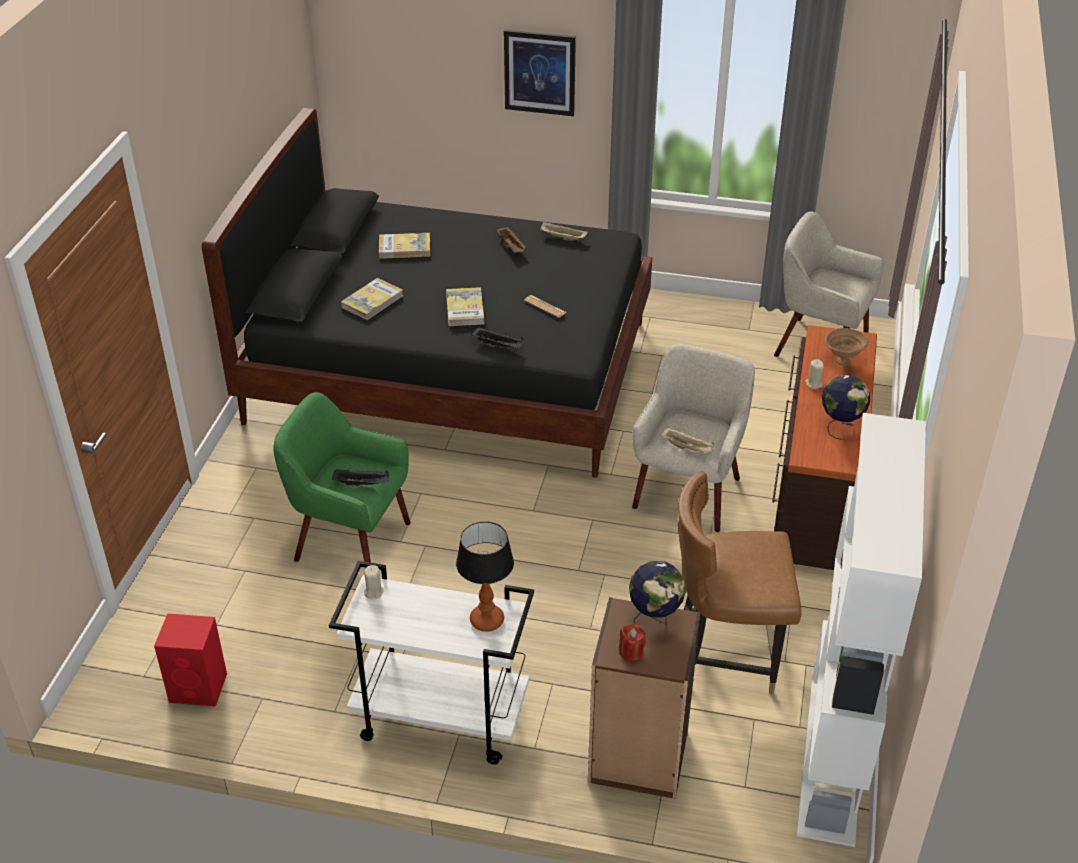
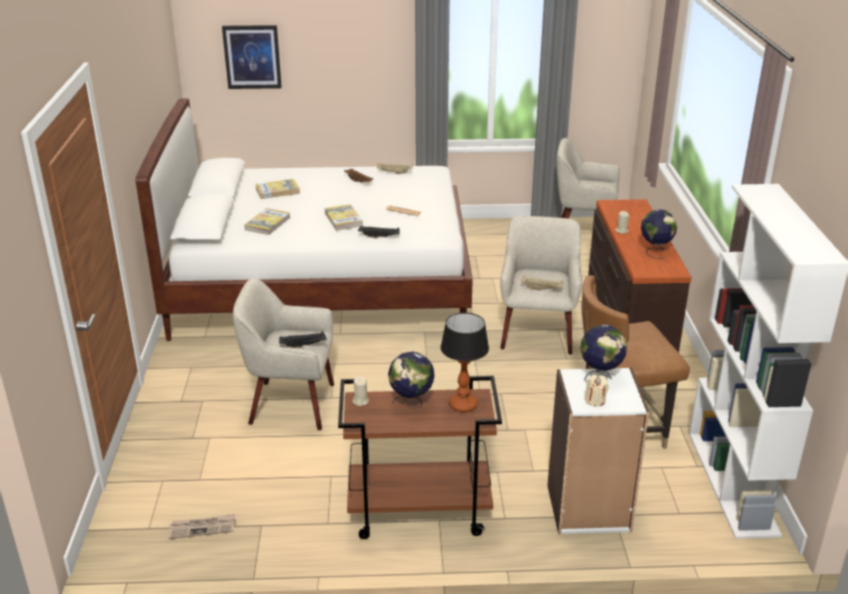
camera: 15 degrees left, 10 degrees down
red speaker [154,613,227,707] -> newspaper [168,514,236,539]
black bed [202,107,652,478] -> white bed [135,99,473,341]
green armchair [273,392,411,569] -> beige armchair [233,278,334,430]
white cart [329,561,534,764] -> brown cart [338,376,502,539]
picture [504,30,576,116] -> picture moved to [222,25,282,89]
brown bookcase [588,597,701,799] -> white bookcase [547,368,649,534]
red candle [619,623,646,661] -> beige candle [584,375,609,406]
brown bowl [824,328,869,366] -> none
none -> globe [388,352,434,409]

